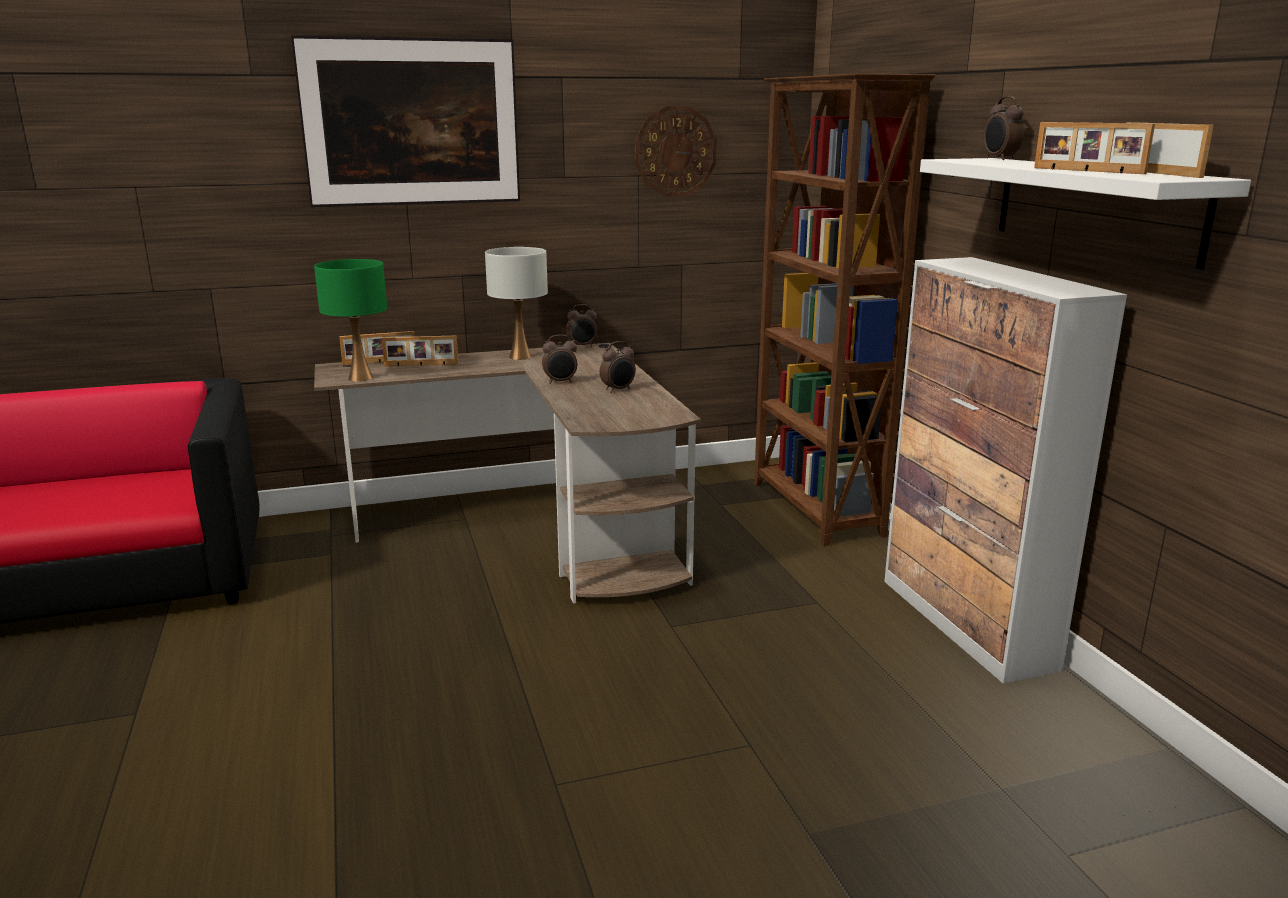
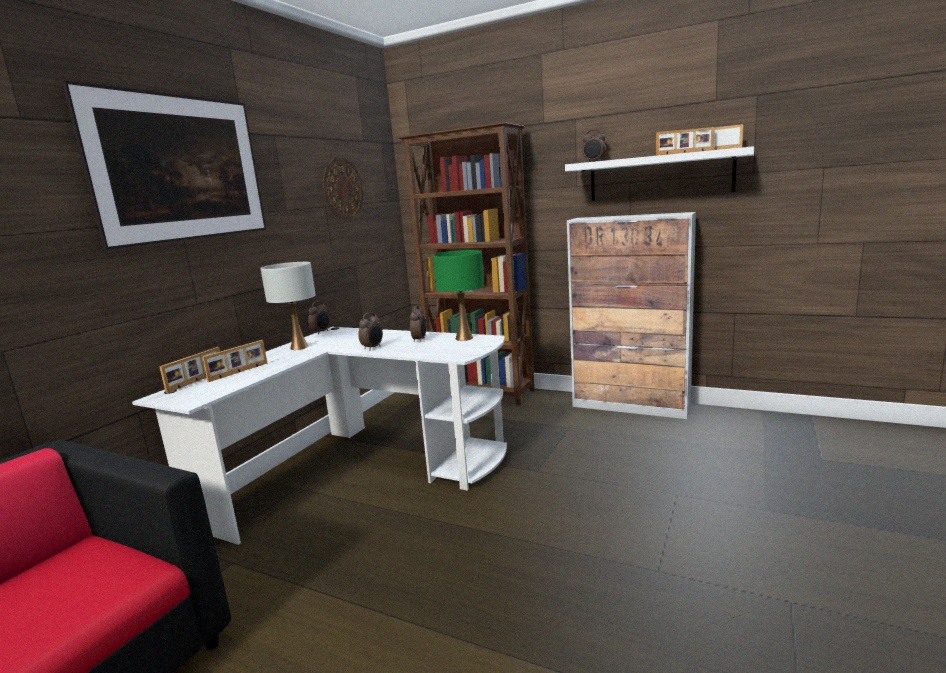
camera: 45 degrees left, 5 degrees down
green table lamp [314,259,387,382] -> green table lamp moved to [433,250,484,341]
brown desk [314,343,701,603] -> white desk [132,327,507,545]

